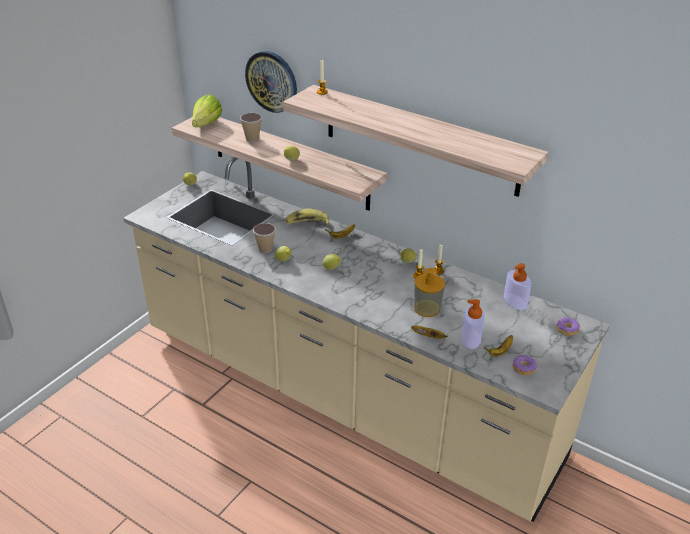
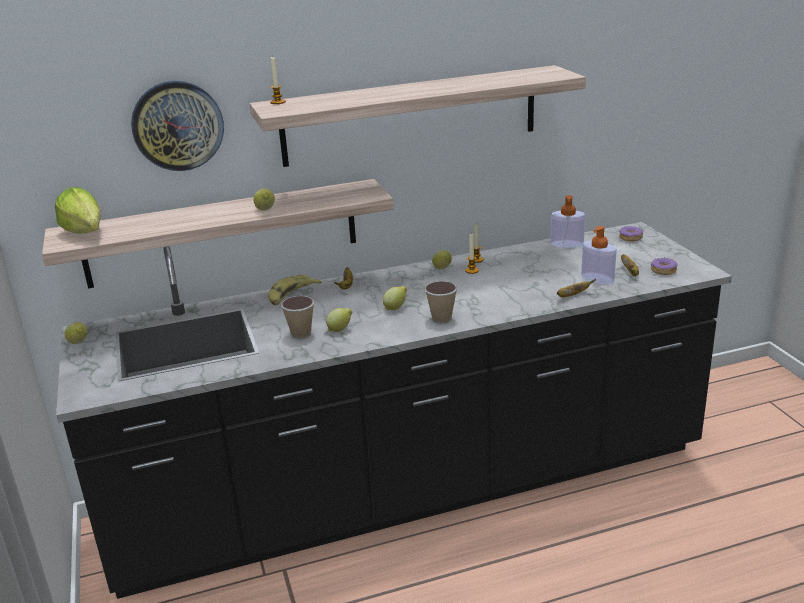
camera: 50 degrees left, 10 degrees down
beige counter [123,157,609,522] -> black counter [56,222,732,599]
cup [240,113,262,142] -> cup moved to [425,281,457,324]
soap dispenser [414,268,445,317] -> none

